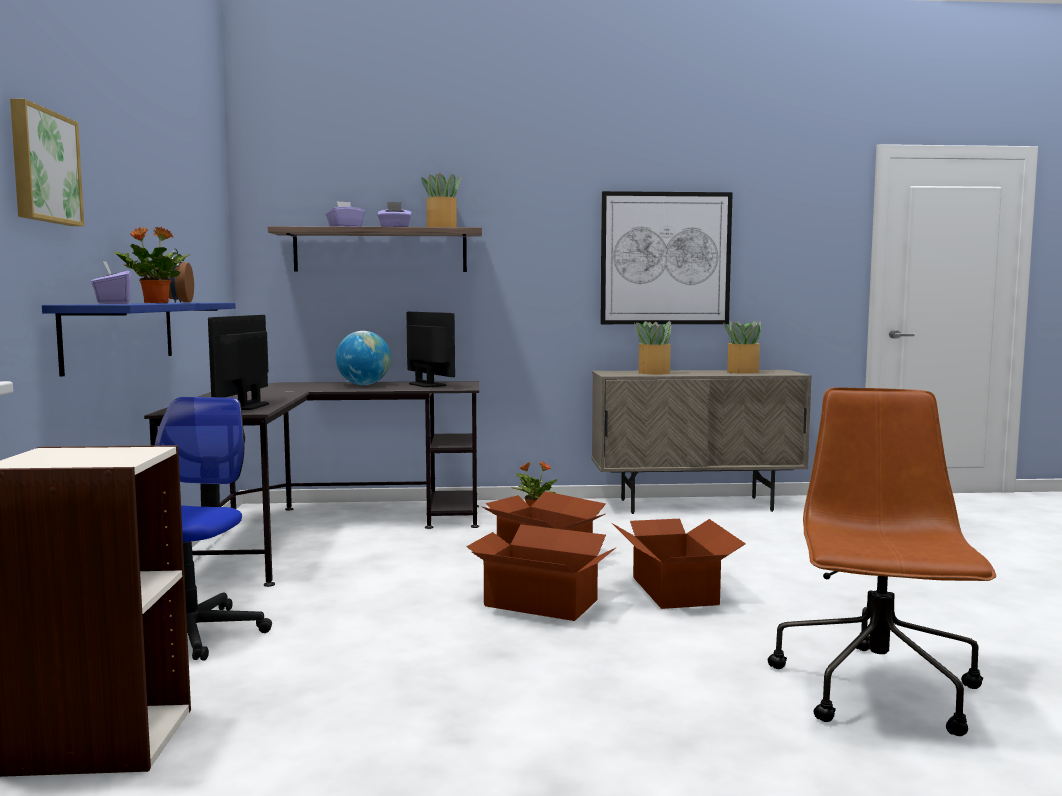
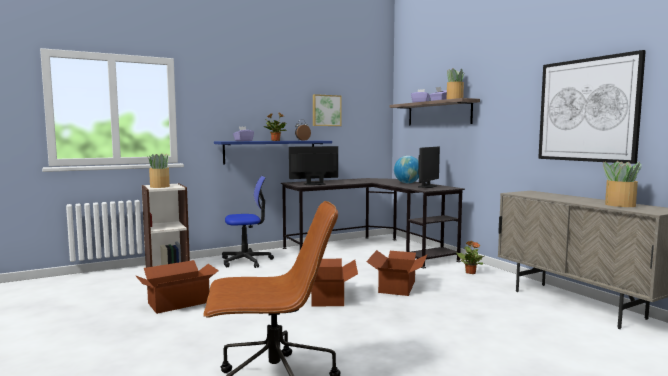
camera: 65 degrees right, 0 degrees up
picture [10,99,84,226] -> picture moved to [313,94,342,126]
cardboard box [612,519,746,609] -> cardboard box moved to [135,260,219,314]
potted plant [634,321,672,374] -> potted plant moved to [147,153,170,188]

